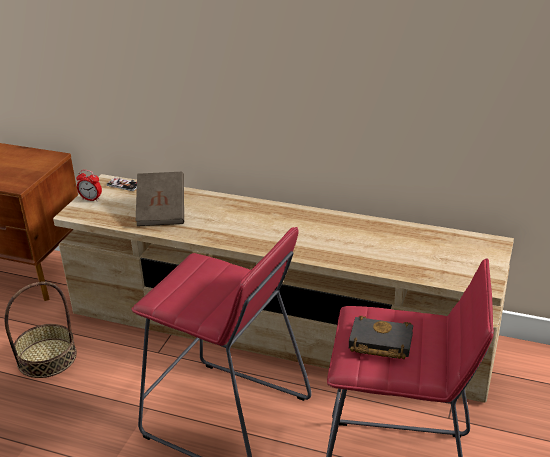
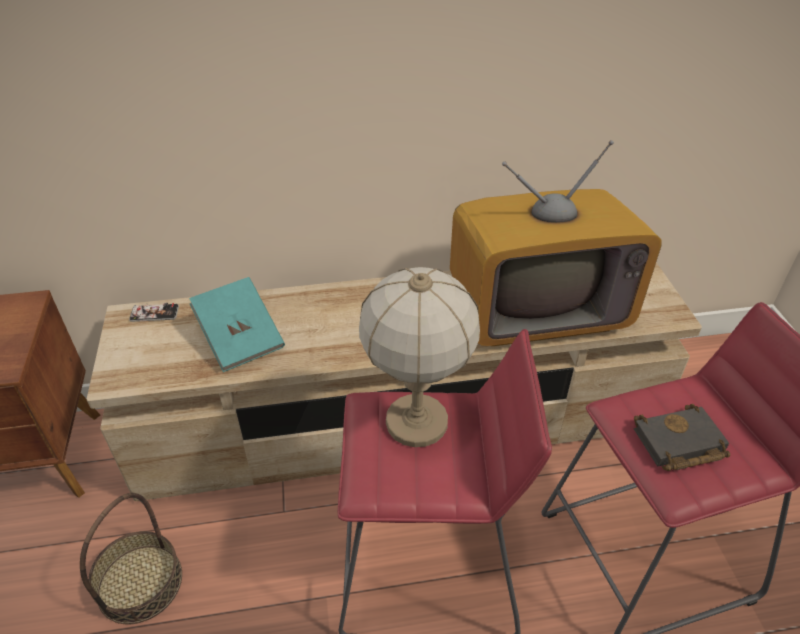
camera: 30 degrees left, 10 degrees up
alarm clock [76,170,102,201] -> none
brown book [136,172,184,226] -> turquoise book [189,277,285,372]
none -> table lamp [359,267,480,447]
none -> television [450,140,662,346]

